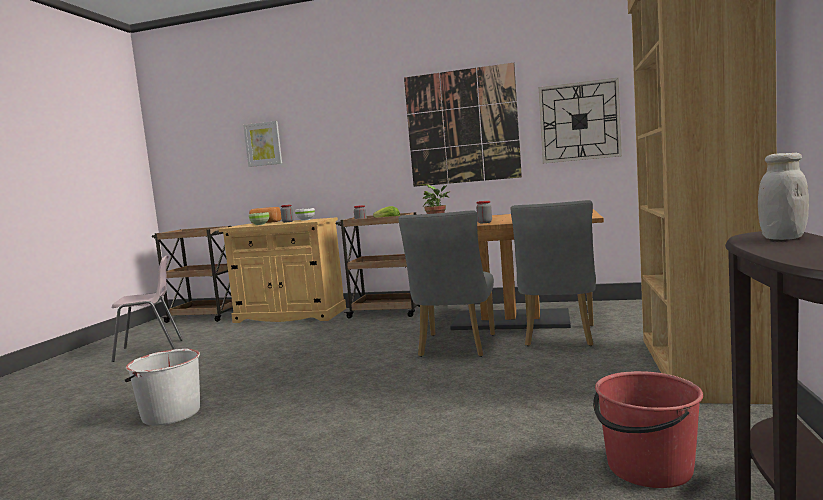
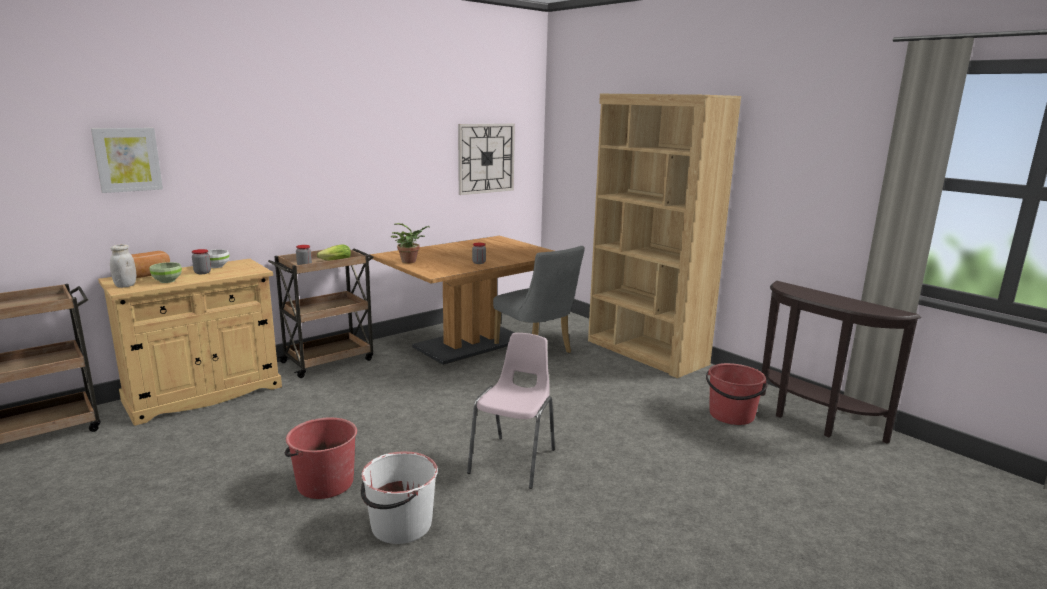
camera: 55 degrees left, 10 degrees up
pink chair [112,256,183,362] -> pink chair moved to [467,333,555,489]
grey chair [398,210,495,357] -> none
picture [404,63,522,187] -> none
white jar [758,153,809,240] -> white jar moved to [110,244,136,288]
none -> red bucket [285,417,357,499]

